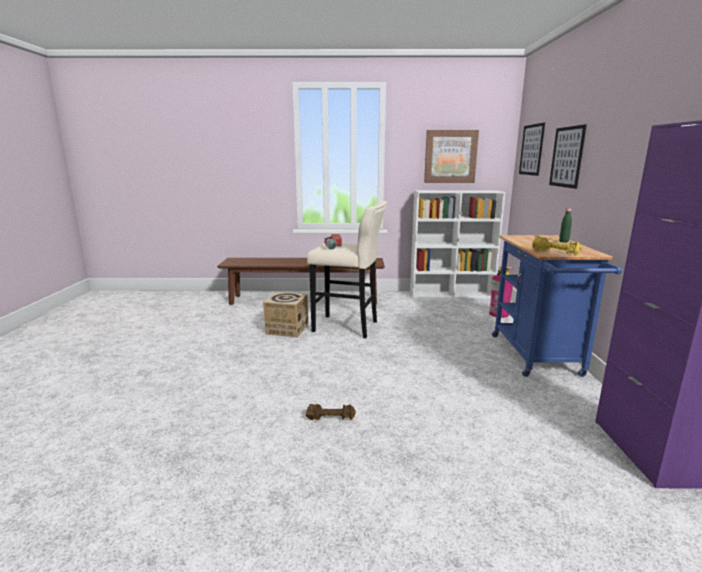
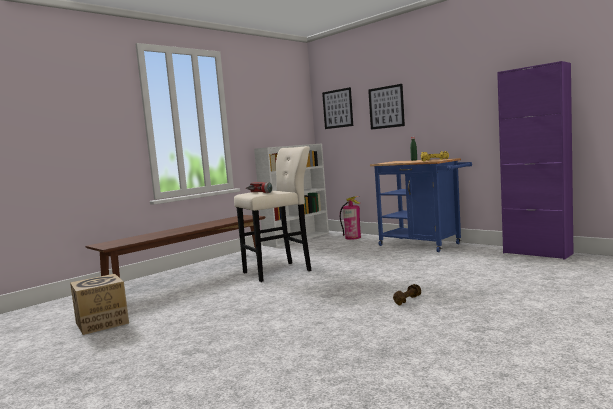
camera: 45 degrees left, 10 degrees down
cardboard box [263,292,308,338] -> cardboard box moved to [70,274,129,335]
picture [424,130,479,183] -> none

